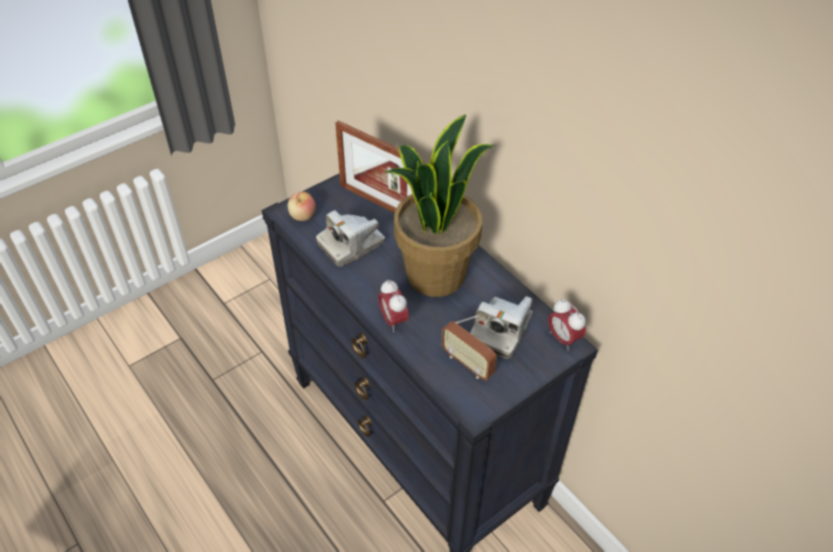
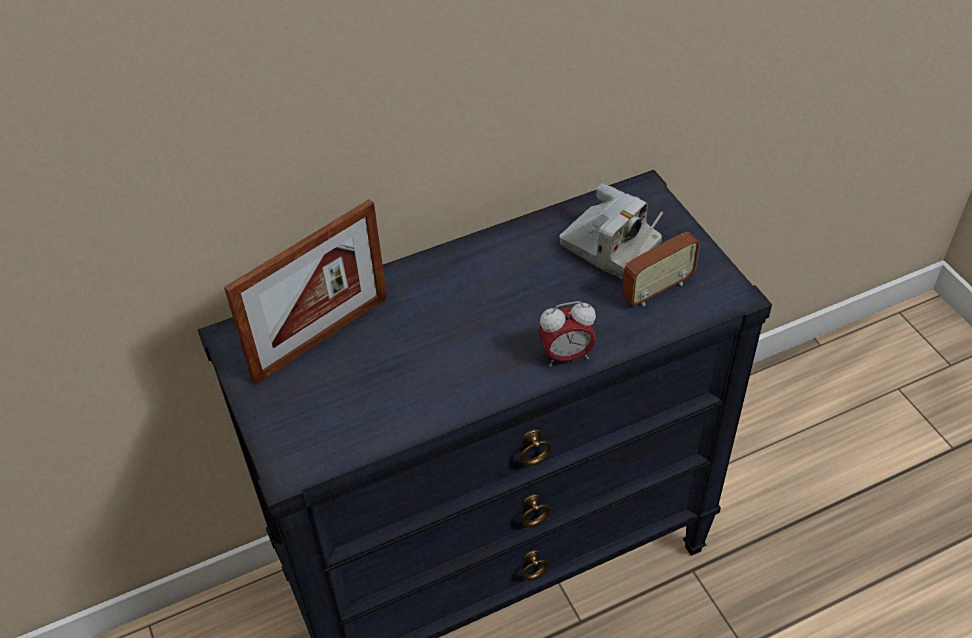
camera: 75 degrees left, 0 degrees up
apple [288,192,316,221] -> none
camera [316,210,385,267] -> none
potted plant [385,115,495,297] -> none
alarm clock [548,299,586,351] -> none

